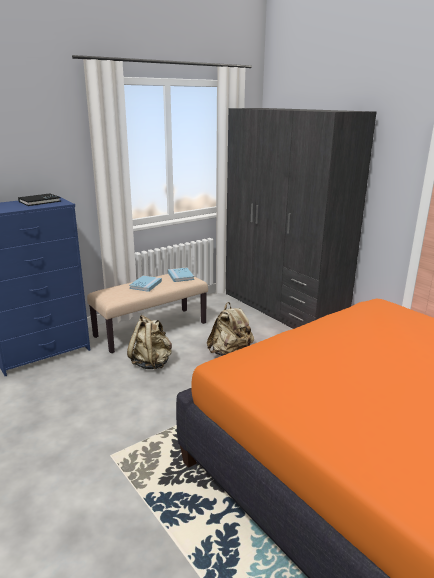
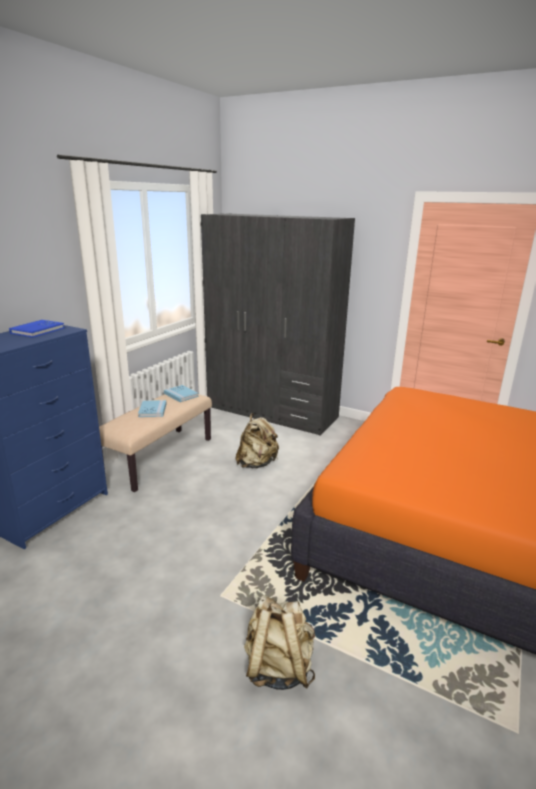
camera: 25 degrees left, 0 degrees up
black book [18,193,61,206] -> blue book [9,320,65,338]
beige backpack [127,315,172,369] -> beige backpack moved to [244,595,315,690]

